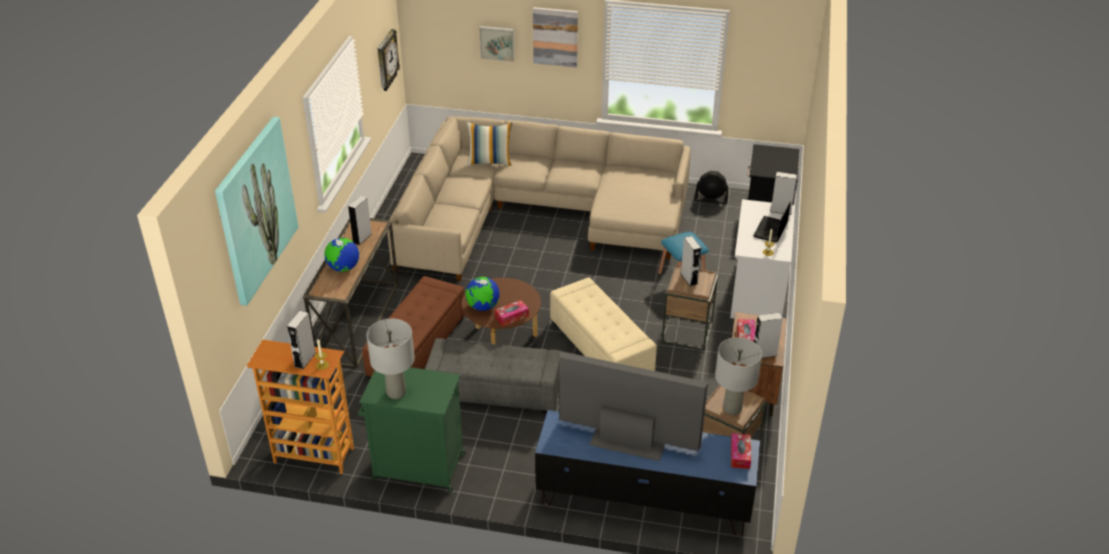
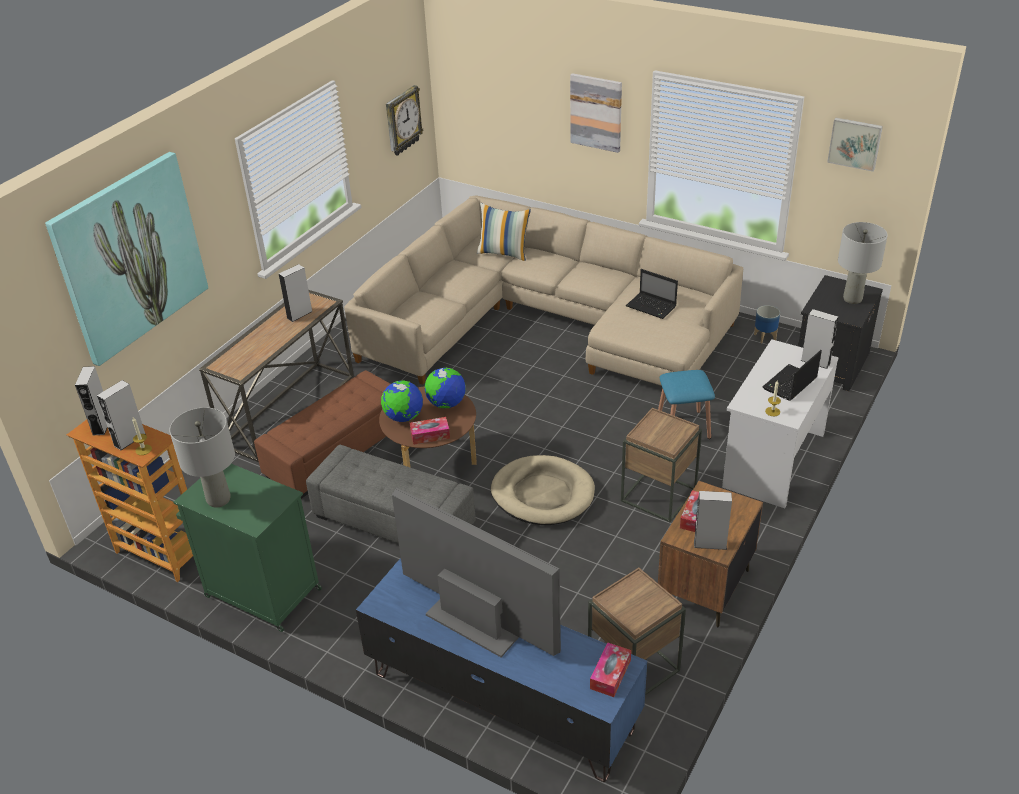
camera: 20 degrees right, 0 degrees up
globe [324,238,359,272] -> globe moved to [425,368,466,409]
picture [479,26,514,62] -> picture moved to [827,118,883,172]
beige ottoman [550,277,657,371] -> beige dog bed [491,455,595,525]
grey speaker [681,236,701,286] -> grey speaker moved to [75,366,107,436]
black fan [694,171,728,204] -> planter [754,305,780,343]
grey table lamp [715,337,762,415] -> grey table lamp moved to [838,222,888,304]
none -> laptop [626,269,678,319]

